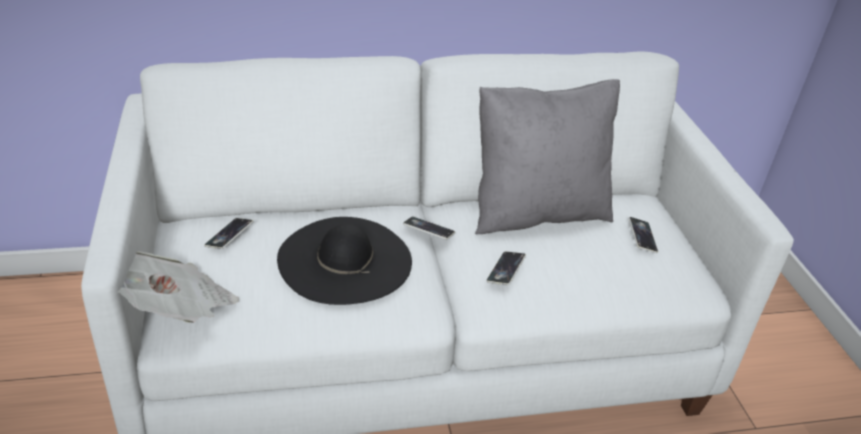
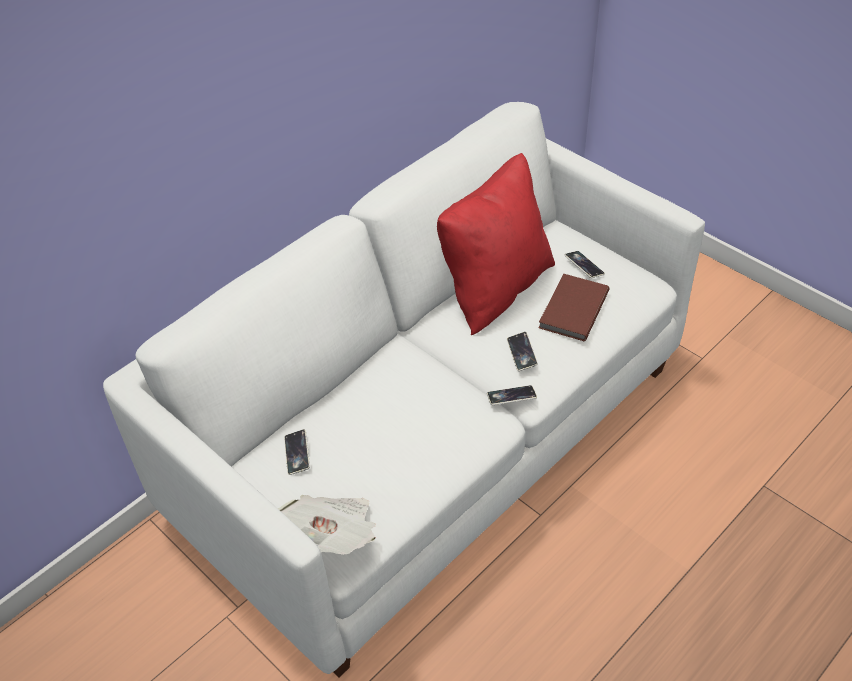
camera: 30 degrees left, 10 degrees up
black hat [277,217,412,305] -> none
phone [403,217,455,240] -> phone moved to [487,385,537,405]
grey pillow [475,79,620,234] -> red pillow [437,153,555,335]
none -> brown book [539,274,609,341]

